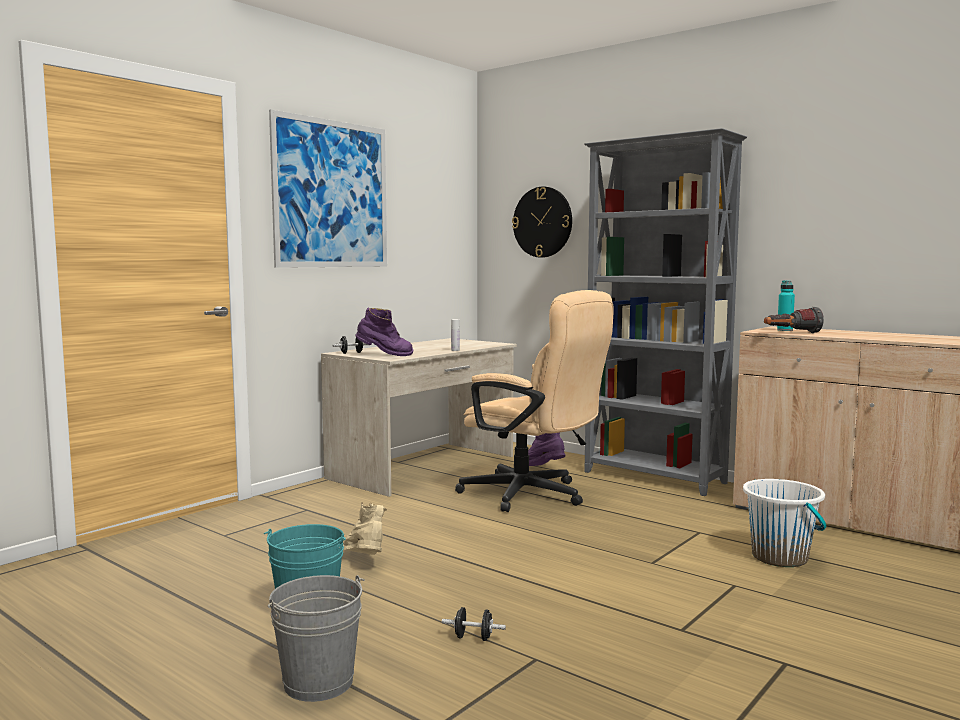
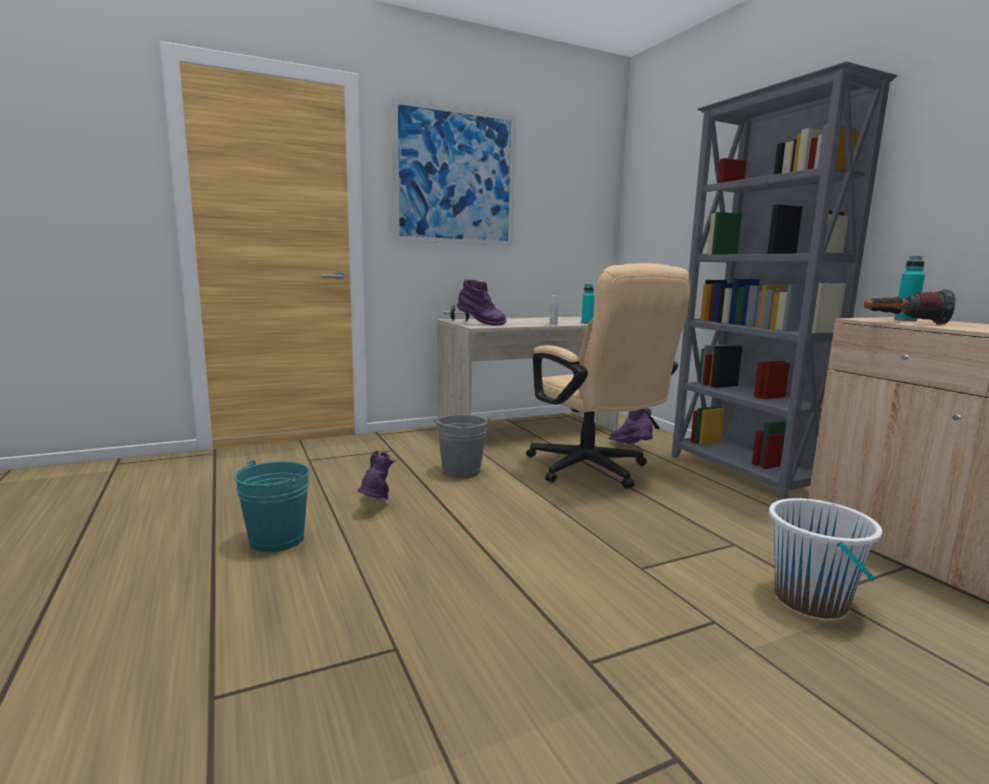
camera: 25 degrees right, 5 degrees up
grey bucket [268,575,365,702] -> grey bucket moved to [433,414,491,478]
beige boot [343,502,387,555] -> purple boot [358,450,398,500]
black dumbbell [442,607,506,641] -> none
wall clock [512,187,572,258] -> none
none -> turquoise bottle [581,284,595,324]

